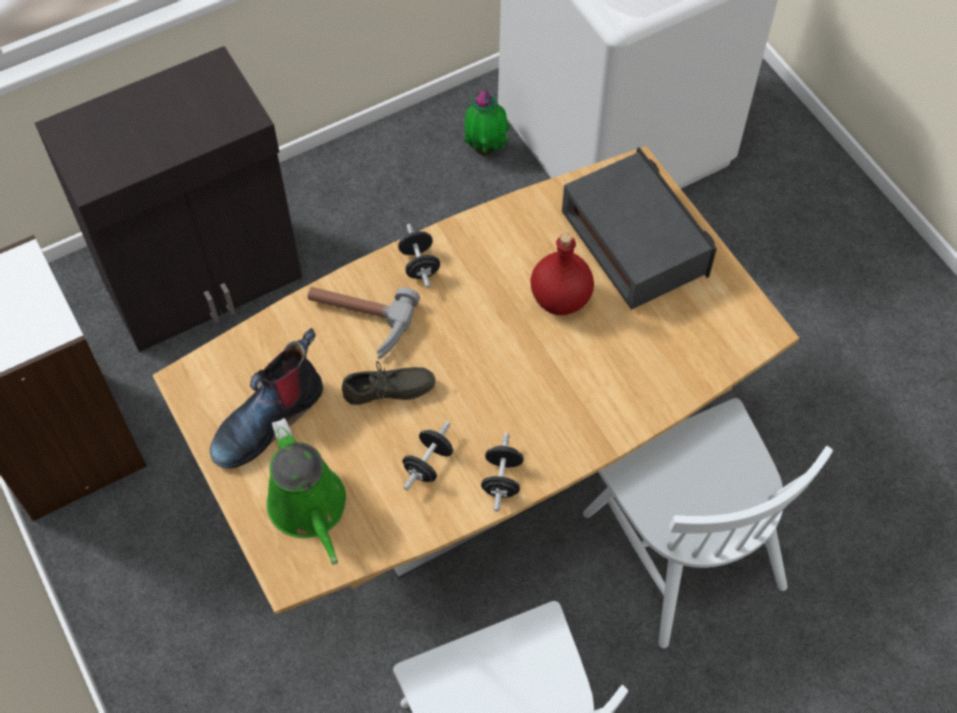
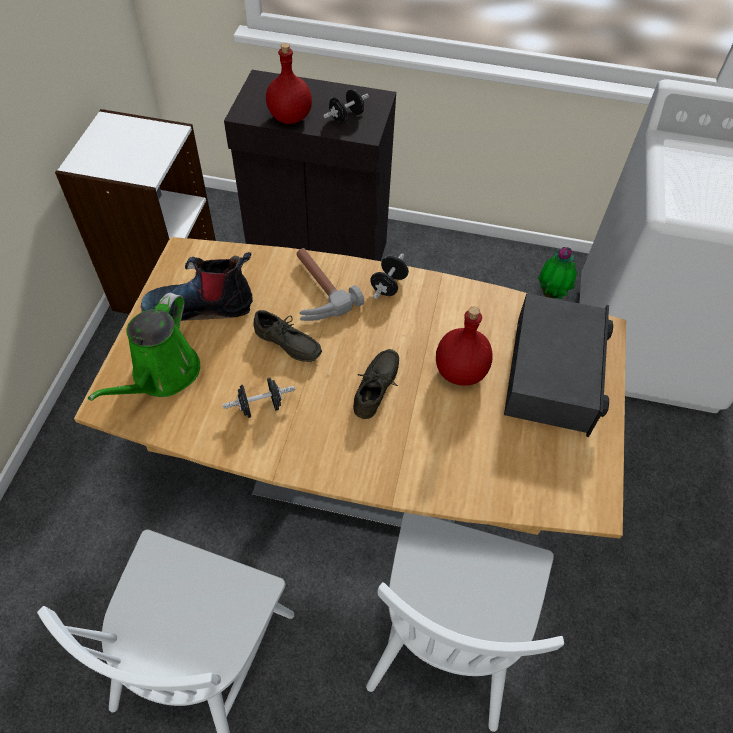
camera: 40 degrees right, 5 degrees down
black dumbbell [481,433,524,511] -> black dumbbell moved to [323,89,369,123]
none -> red bottle [266,43,312,124]
none -> grey shoe [353,349,399,419]

